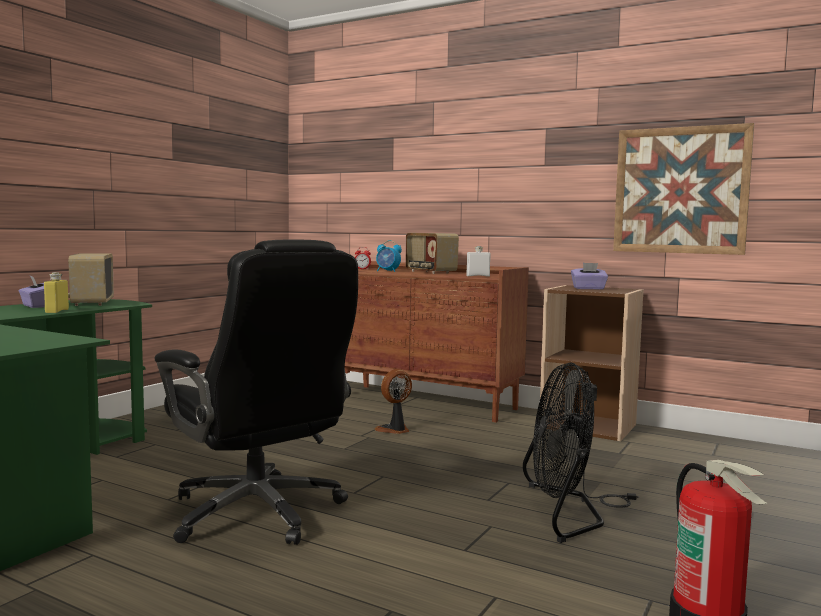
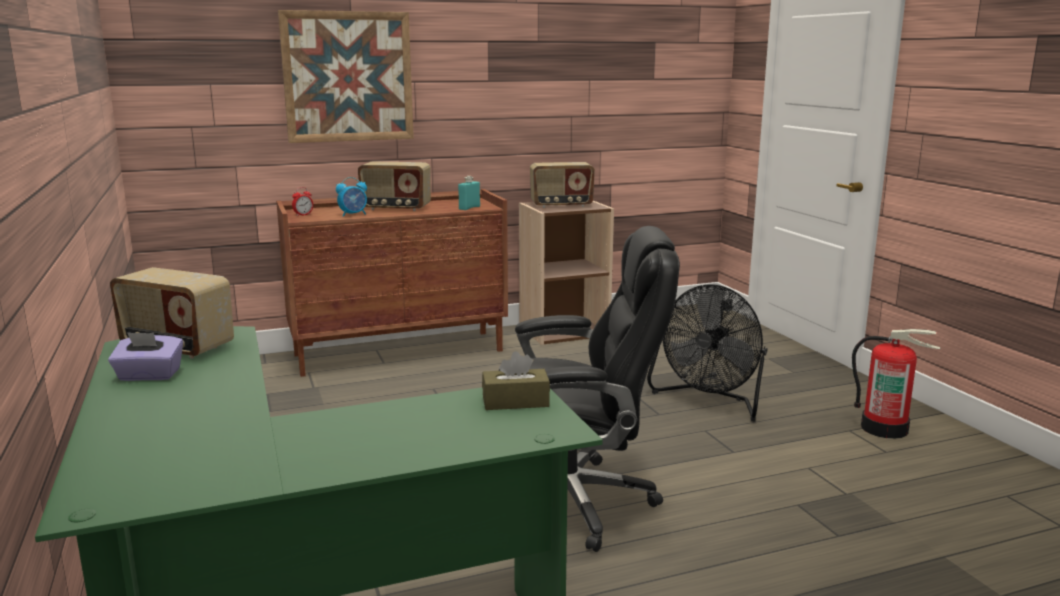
camera: 50 degrees left, 10 degrees up
yellow bottle [44,272,69,313] -> none
fan [375,369,412,434] -> none
white bottle [466,246,491,277] -> turquoise bottle [458,176,480,210]
purple tissue box [571,263,608,290] -> radio [530,162,595,208]
picture [613,123,754,255] -> picture moved to [278,10,414,143]
none -> brown tissue box [482,351,550,410]

